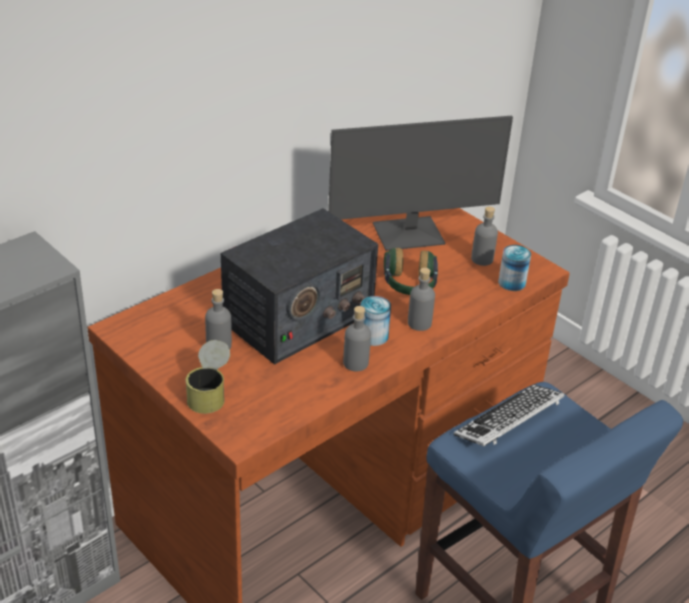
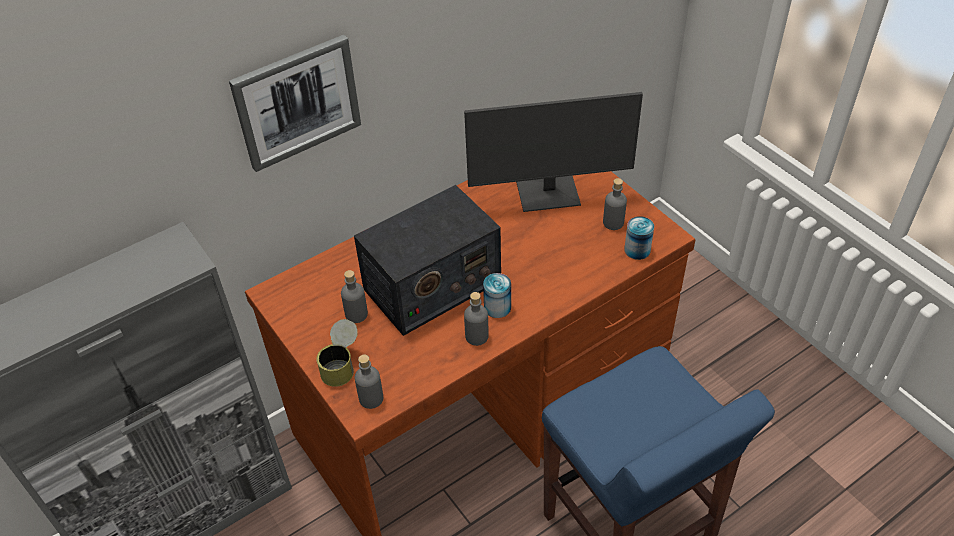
camera: 10 degrees right, 10 degrees up
headphones [384,248,438,295] -> none
grey bottle [408,268,435,331] -> grey bottle moved to [355,355,383,409]
keyboard [453,384,565,446] -> none
none -> picture [229,35,361,172]

